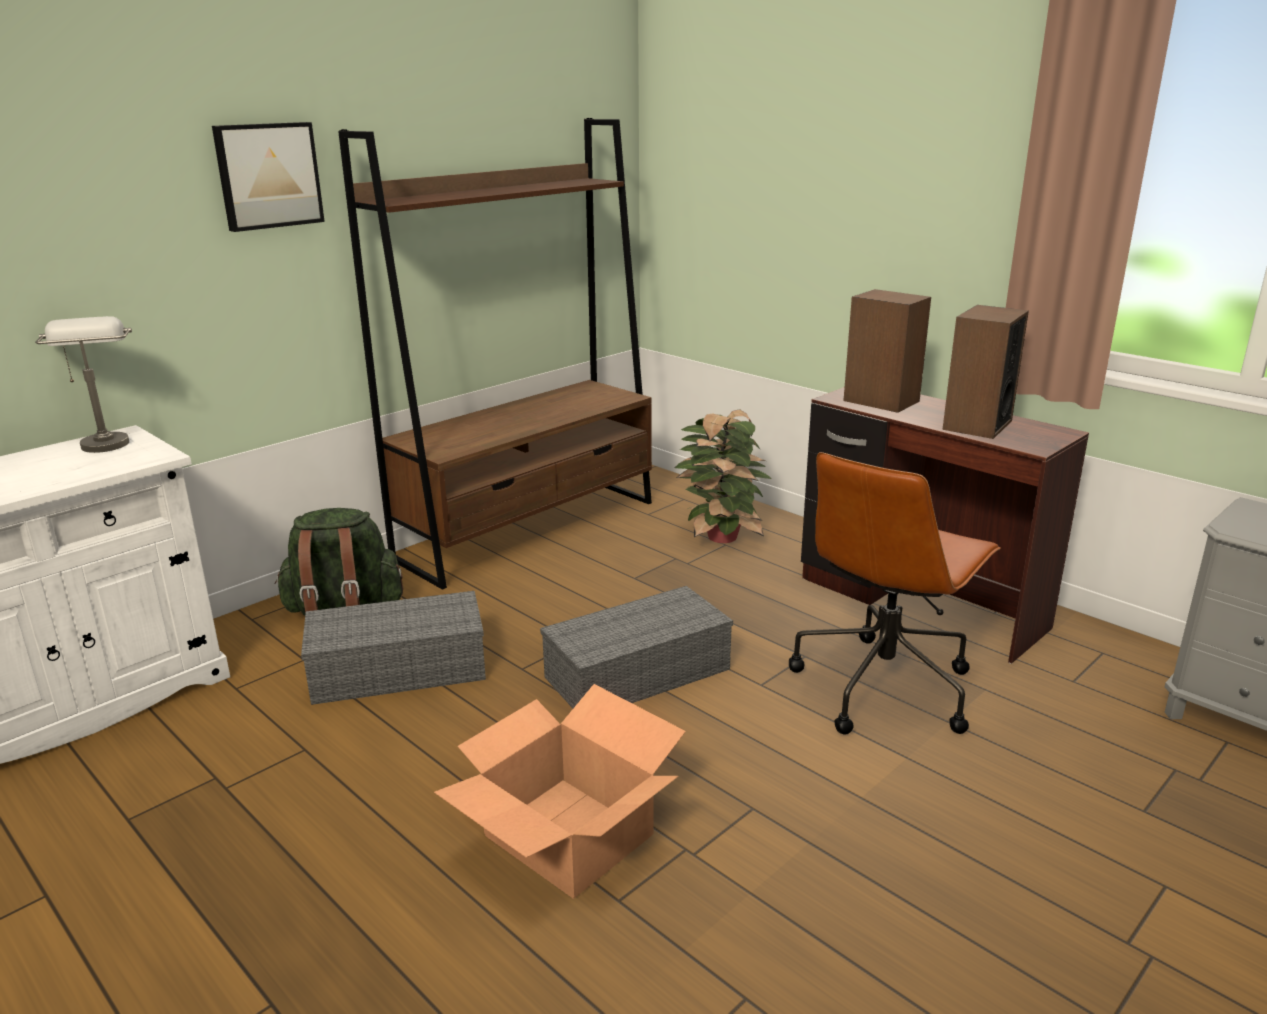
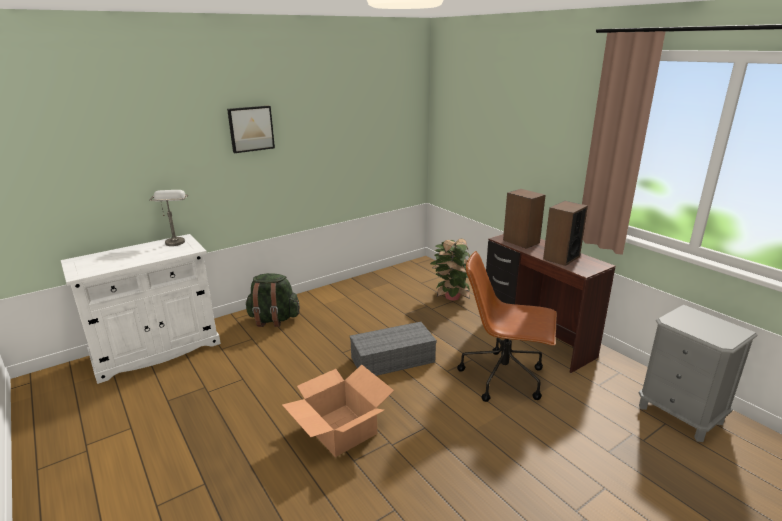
camera: 10 degrees right, 0 degrees up
grey storage box [301,591,486,705] -> none
brown bookcase [338,118,652,590] -> none
brown office chair [789,452,1001,735] -> brown office chair turned 60 degrees clockwise [457,251,557,402]

